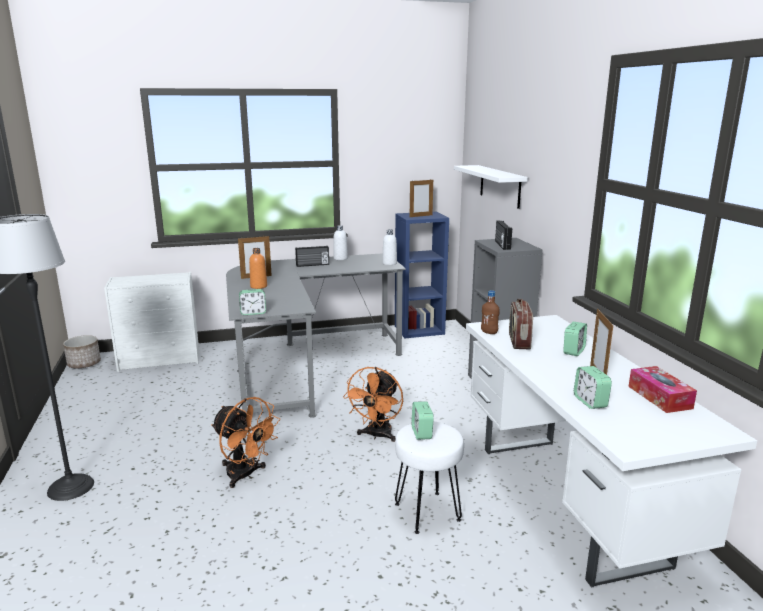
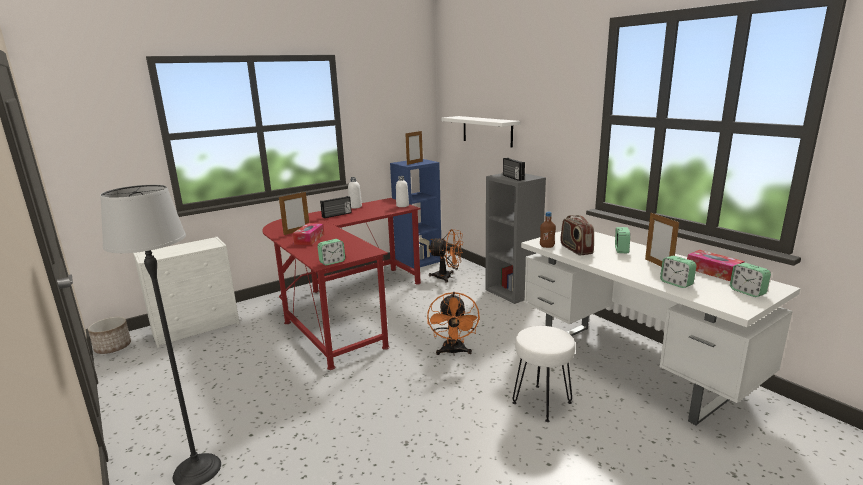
camera: 20 degrees left, 0 degrees up
orange fan [211,397,280,488] -> orange fan moved to [429,229,463,283]
grey desk [226,253,406,418] -> red desk [262,198,421,370]
orange bottle [249,248,267,289] -> tissue box [292,223,324,245]
alarm clock [411,401,434,440] -> alarm clock moved to [730,263,771,297]

